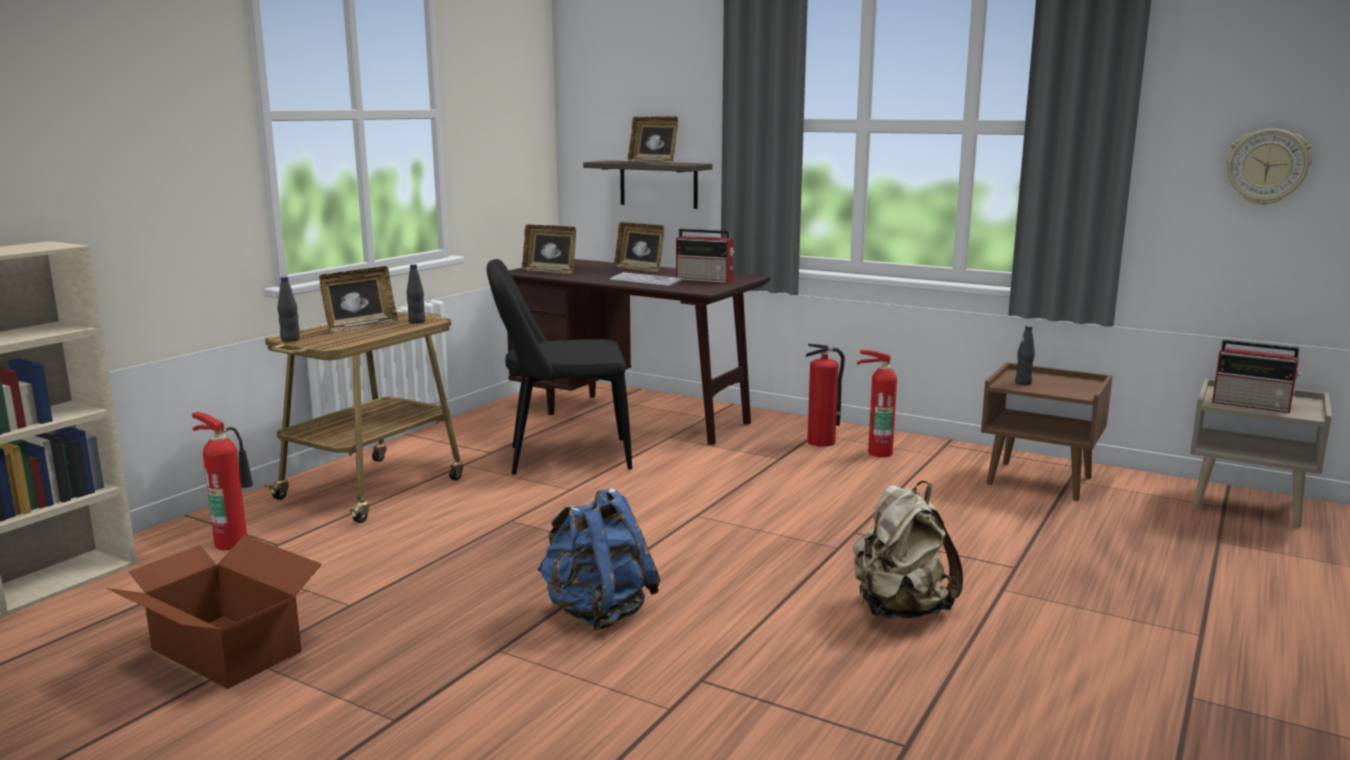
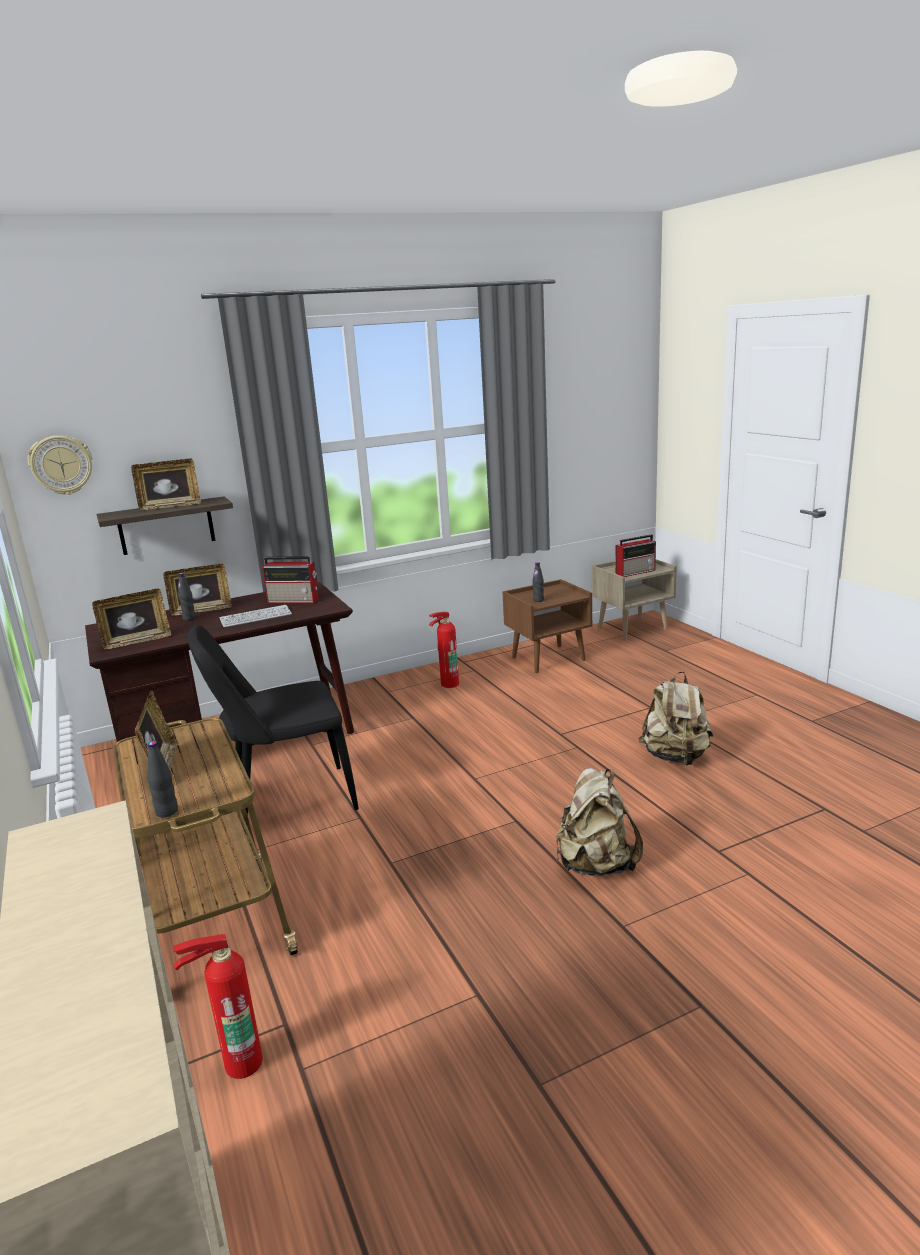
camera: 55 degrees left, 5 degrees up
cardboard box [106,535,322,689] -> none
black bottle [407,264,425,324] -> black bottle moved to [178,573,196,621]
black chair [486,259,632,475] -> black chair turned 45 degrees clockwise [188,625,359,833]
blue backpack [537,488,660,630] -> beige backpack [556,768,643,876]
radio [676,229,735,284] -> radio turned 45 degrees clockwise [262,556,319,603]
fire extinguisher [806,343,845,447] -> none
wall clock [1226,129,1312,205] -> wall clock moved to [28,435,92,495]

